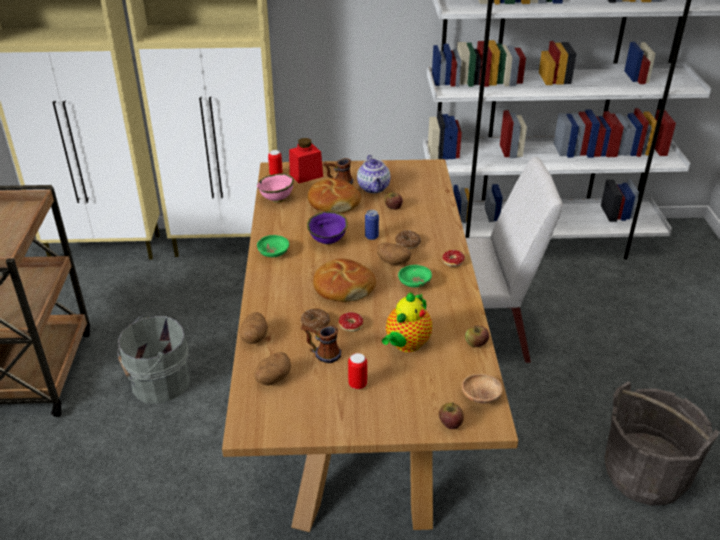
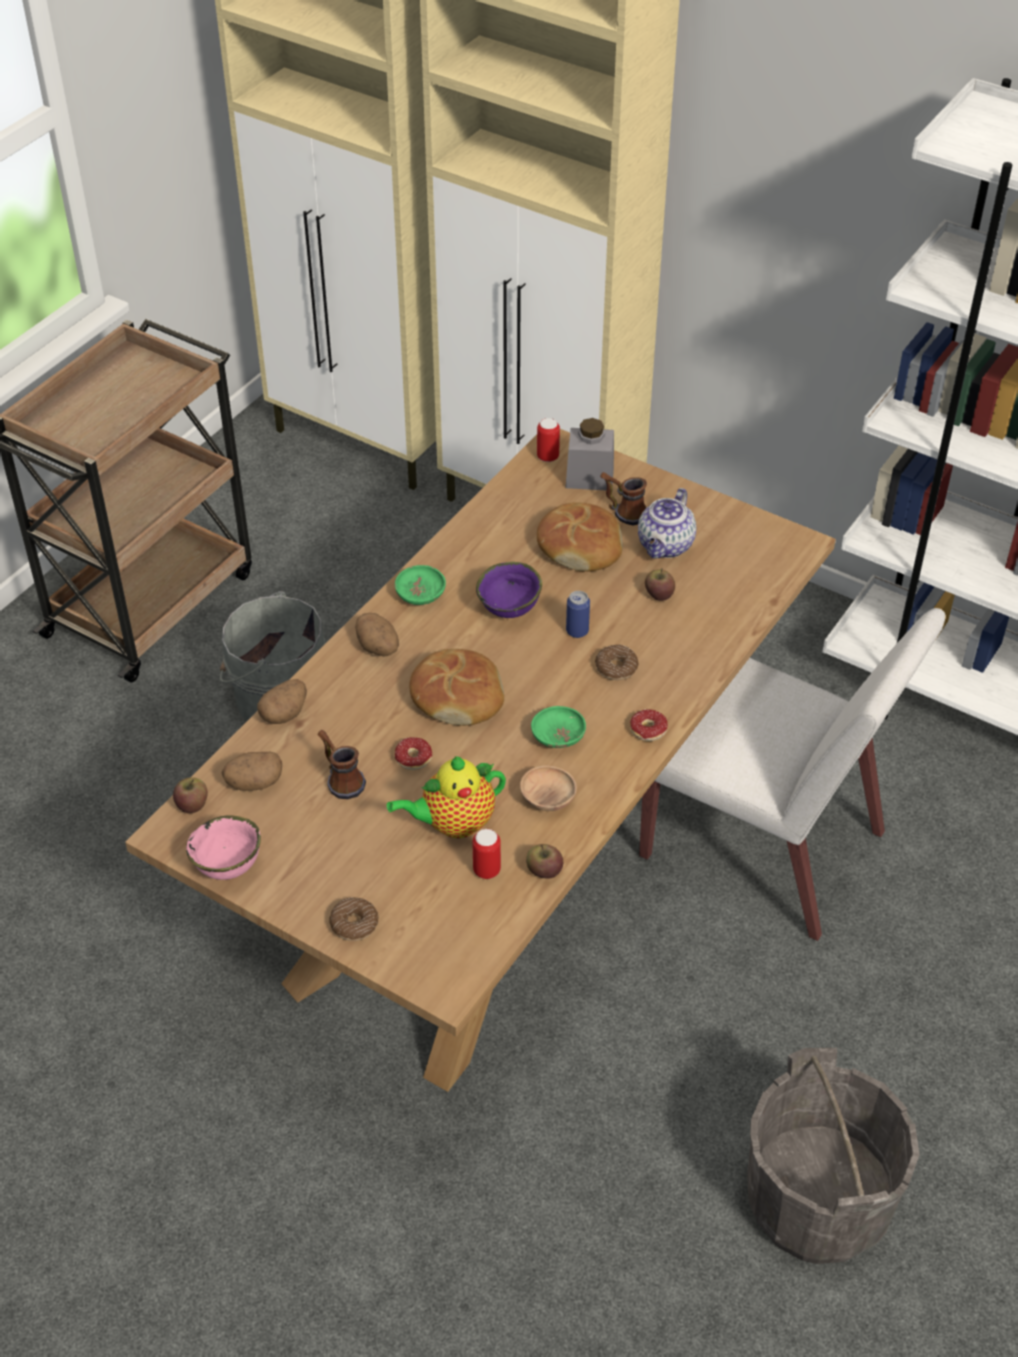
camera: 35 degrees right, 10 degrees up
pink bowl [257,173,294,202] -> pink bowl moved to [186,815,261,880]
red jar [289,138,323,183] -> grey jar [565,418,614,490]
donut [301,309,330,331] -> donut moved to [329,897,379,941]
can [348,353,367,389] -> can moved to [472,829,501,879]
potato [377,243,411,265] -> potato moved to [355,613,399,656]
apple [439,403,464,429] -> apple moved to [173,777,208,813]
brown bowl [462,374,503,404] -> brown bowl moved to [520,766,577,811]

